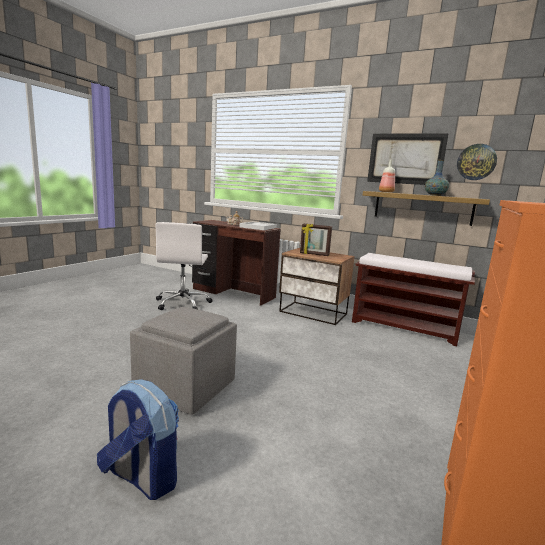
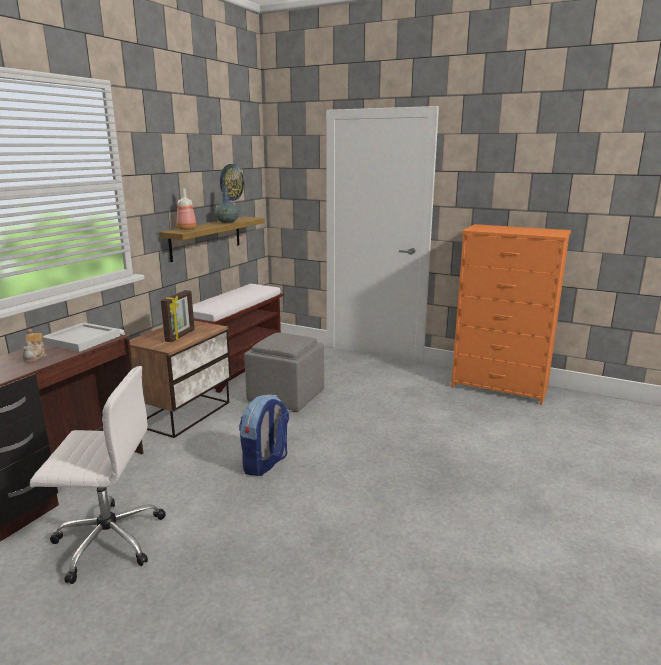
camera: 90 degrees left, 5 degrees up
backpack [97,379,179,500] -> backpack moved to [239,395,289,476]
grey ottoman [130,307,237,415] -> grey ottoman moved to [244,333,324,412]
picture [367,133,449,185] -> none

